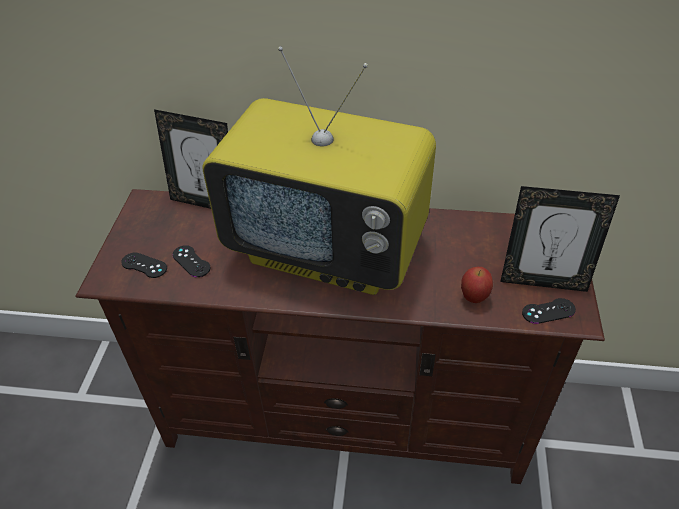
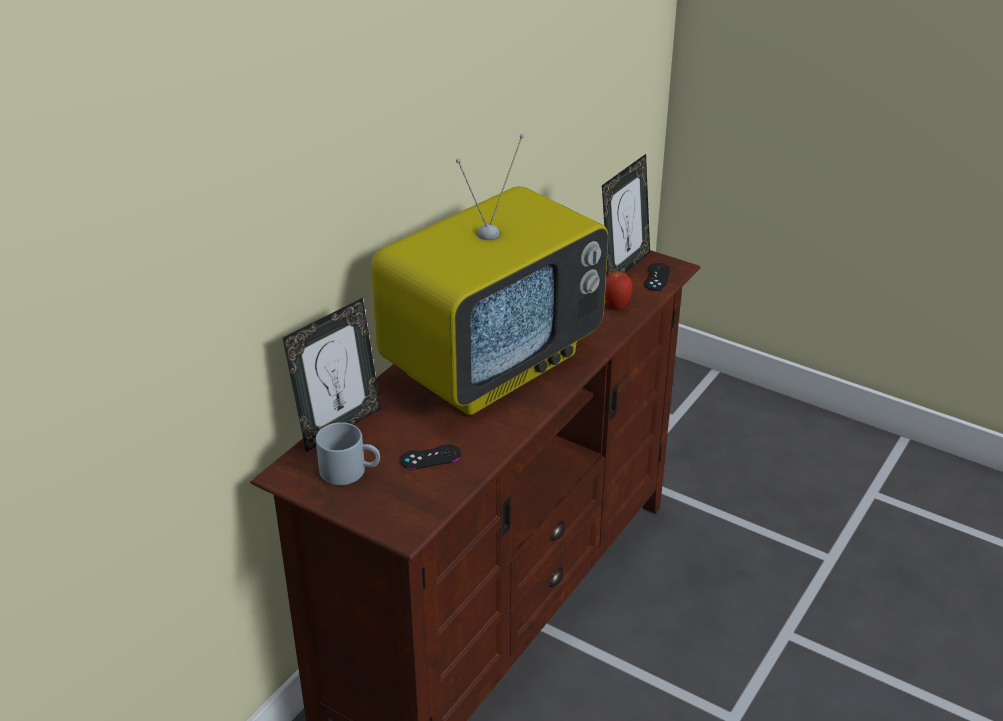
camera: 65 degrees left, 10 degrees down
black game controller [121,252,167,278] -> none
none -> grey mug [316,422,380,485]

